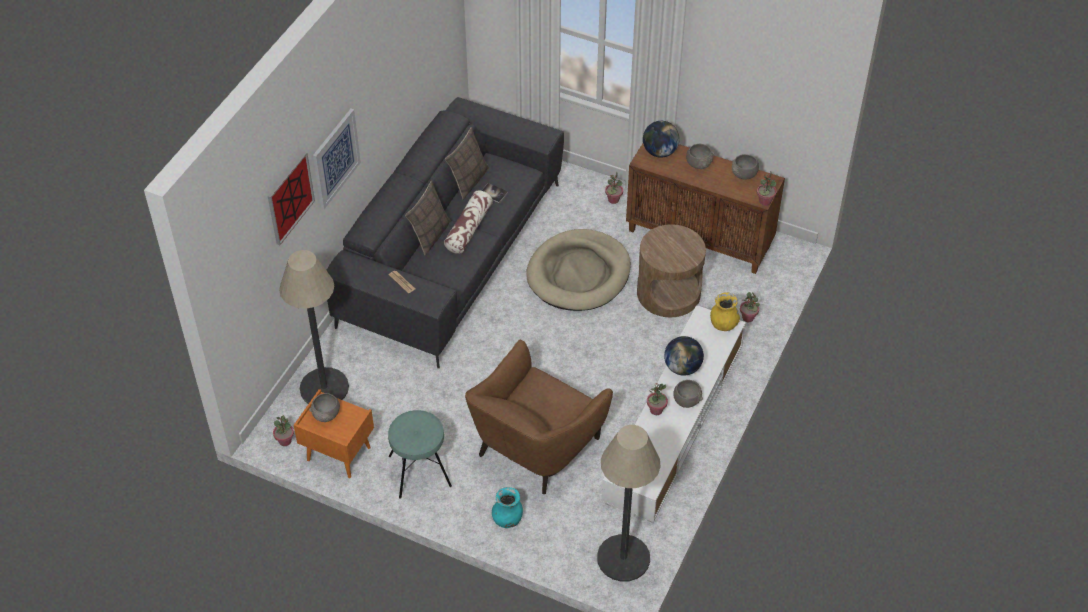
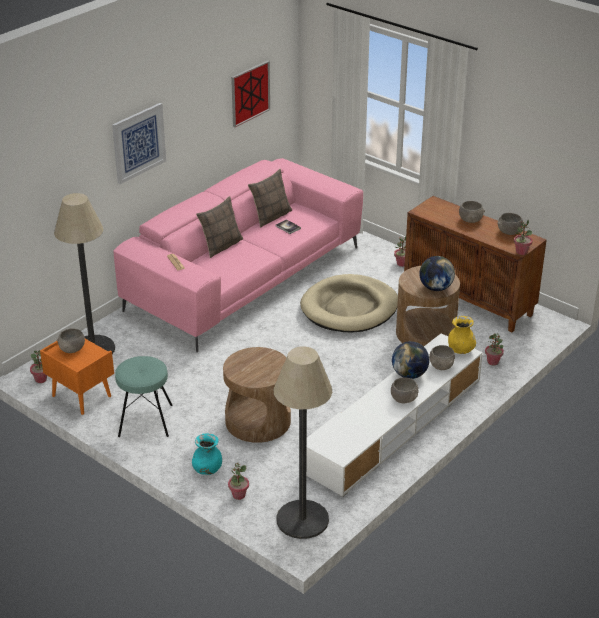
camera: 15 degrees right, 15 degrees down
picture [268,151,315,245] -> picture moved to [231,60,270,127]
grey sofa [326,97,564,368] -> pink sofa [114,158,363,352]
pillow [444,191,493,254] -> none
brown armchair [465,340,613,494] -> brown side table [223,347,291,443]
globe [643,121,680,158] -> globe moved to [419,256,455,291]
potted plant [647,383,668,415] -> potted plant moved to [228,463,249,500]
none -> grey bowl [429,345,455,370]

